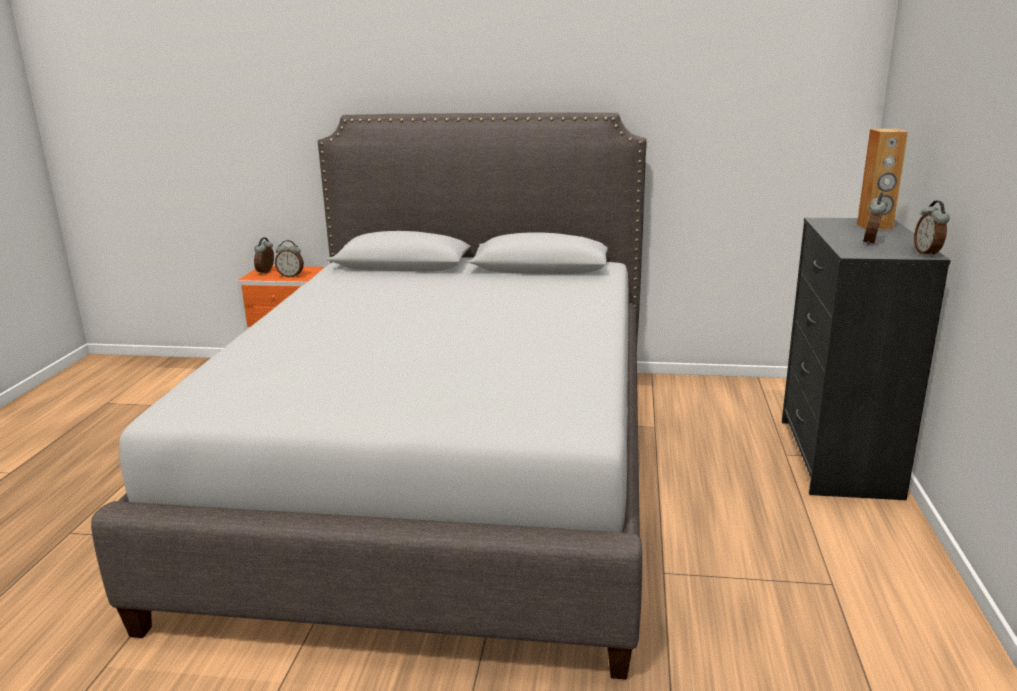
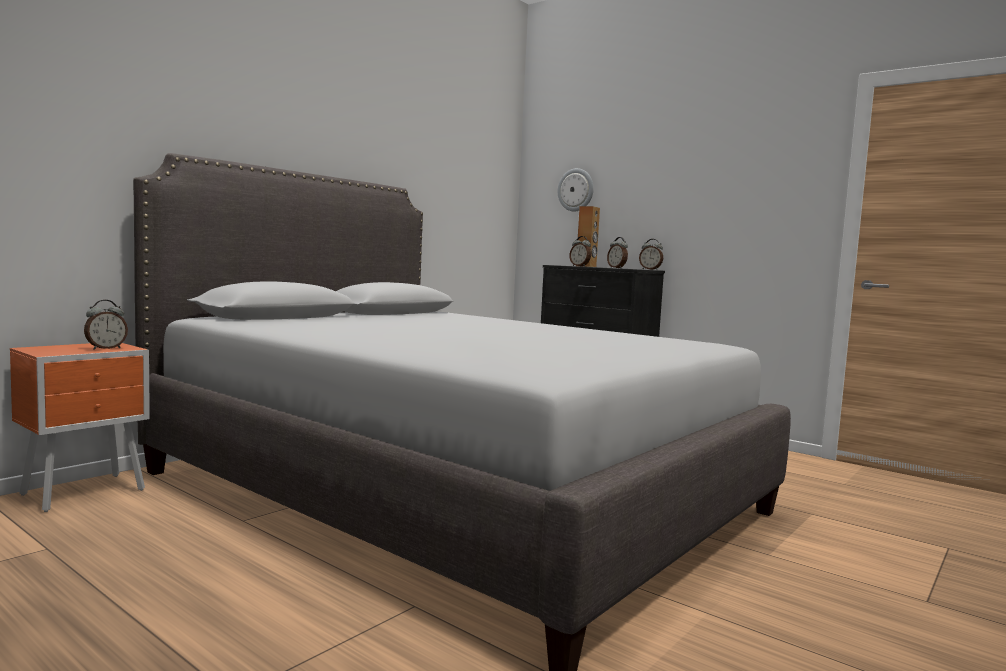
camera: 60 degrees left, 15 degrees down
alarm clock [254,237,274,275] -> alarm clock moved to [569,236,591,267]
none -> wall clock [558,168,594,211]

